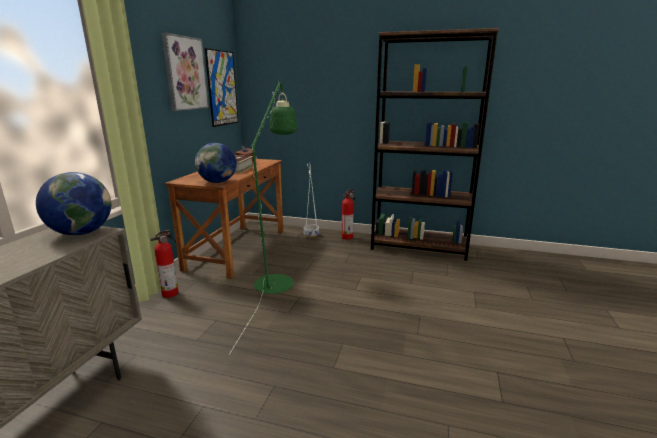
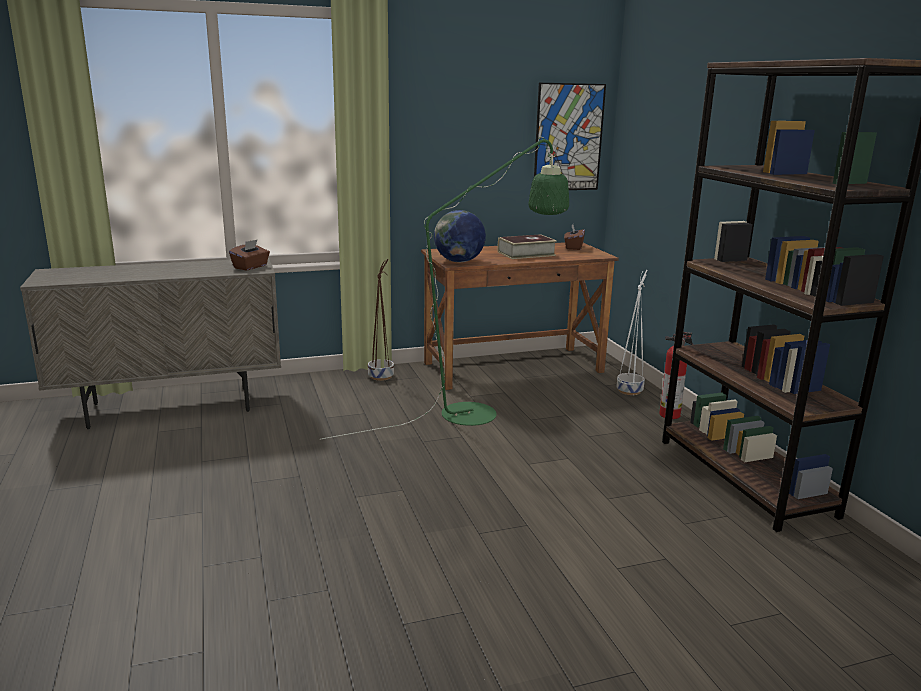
camera: 55 degrees right, 0 degrees up
globe [36,172,111,235] -> brown tissue box [229,239,270,271]
fire extinguisher [150,230,178,298] -> brown planter [368,259,394,381]
picture [162,33,209,111] -> none

